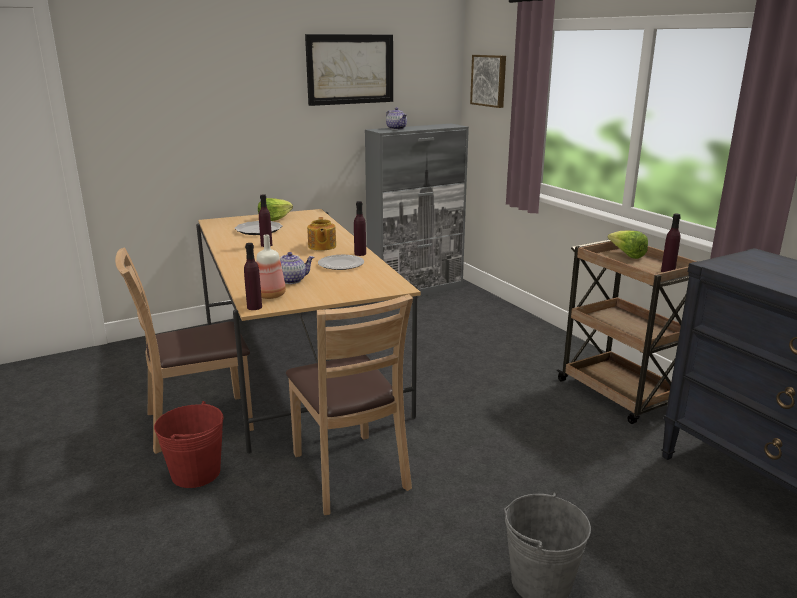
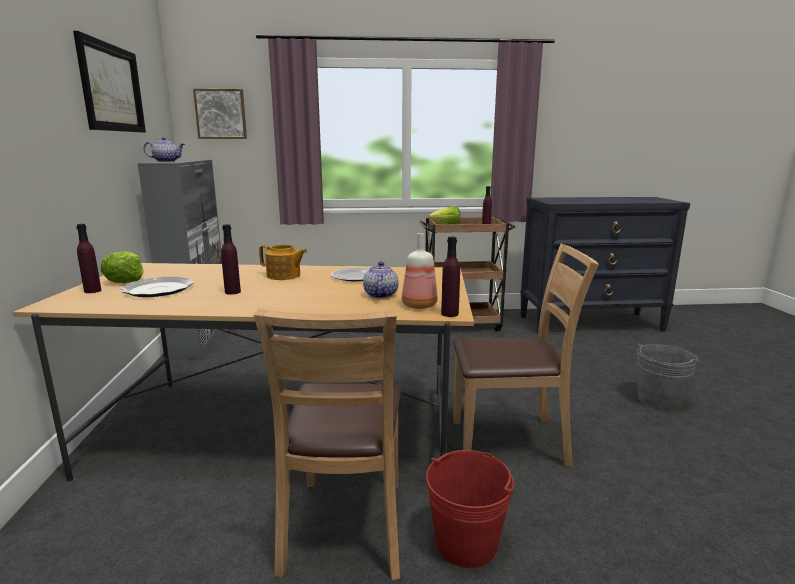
camera: 65 degrees left, 5 degrees down
purple bottle [354,201,366,256] -> purple bottle moved to [76,224,101,293]

